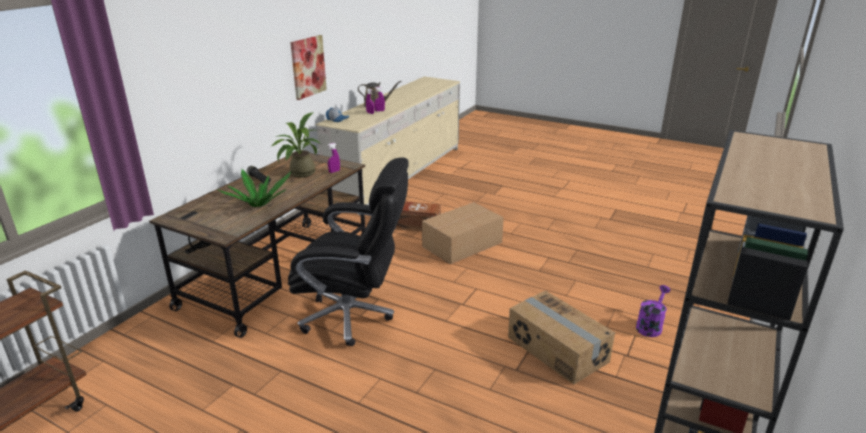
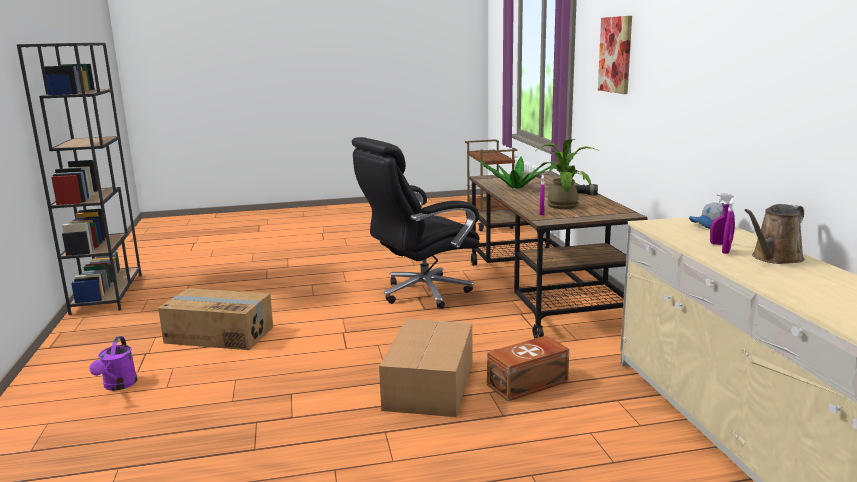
camera: 140 degrees right, 10 degrees down
picture [290,35,327,100] -> picture moved to [598,16,632,94]

